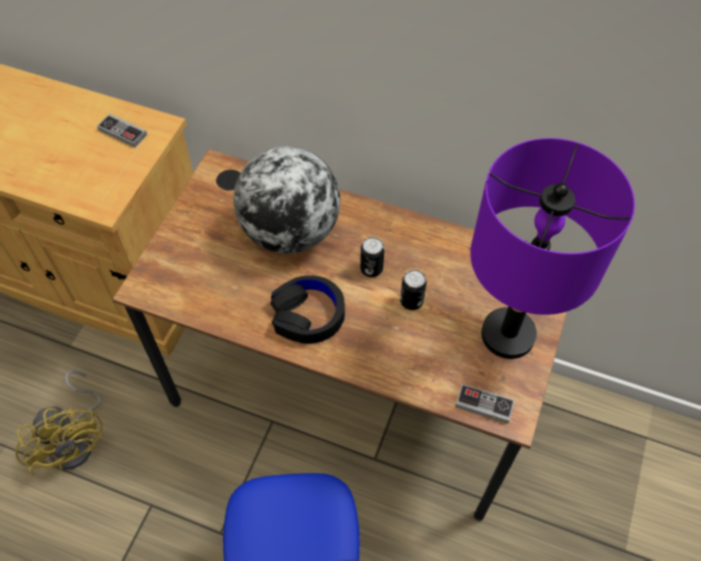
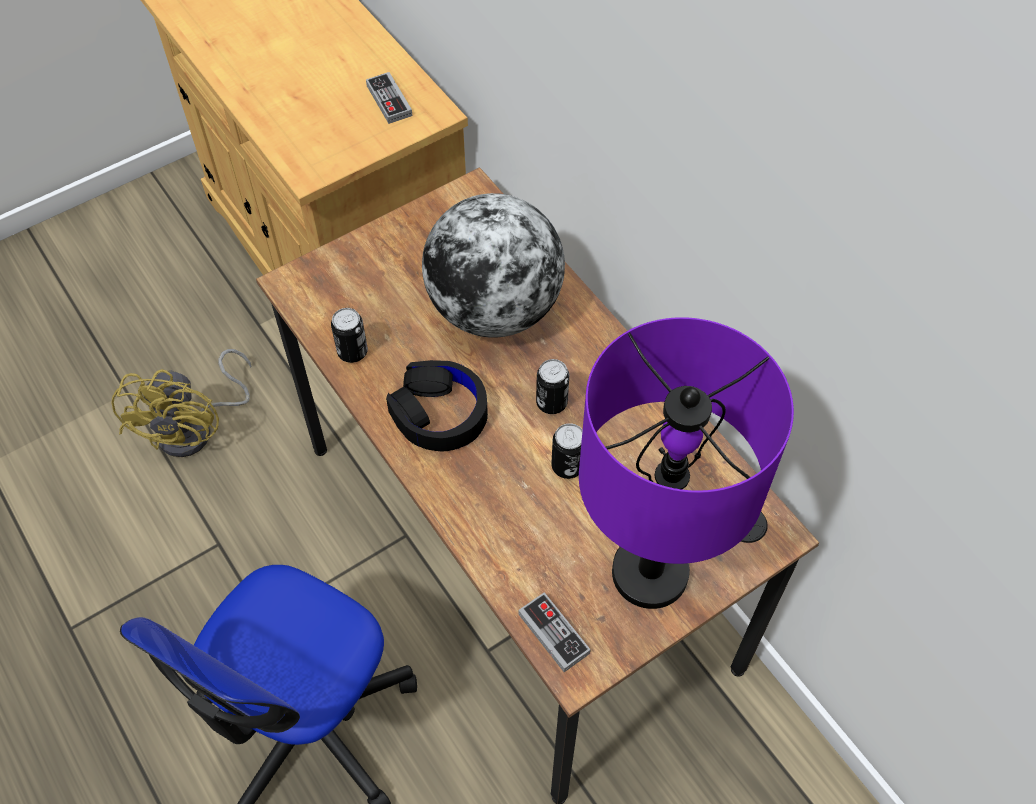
camera: 35 degrees right, 0 degrees up
none -> can [331,308,368,363]

